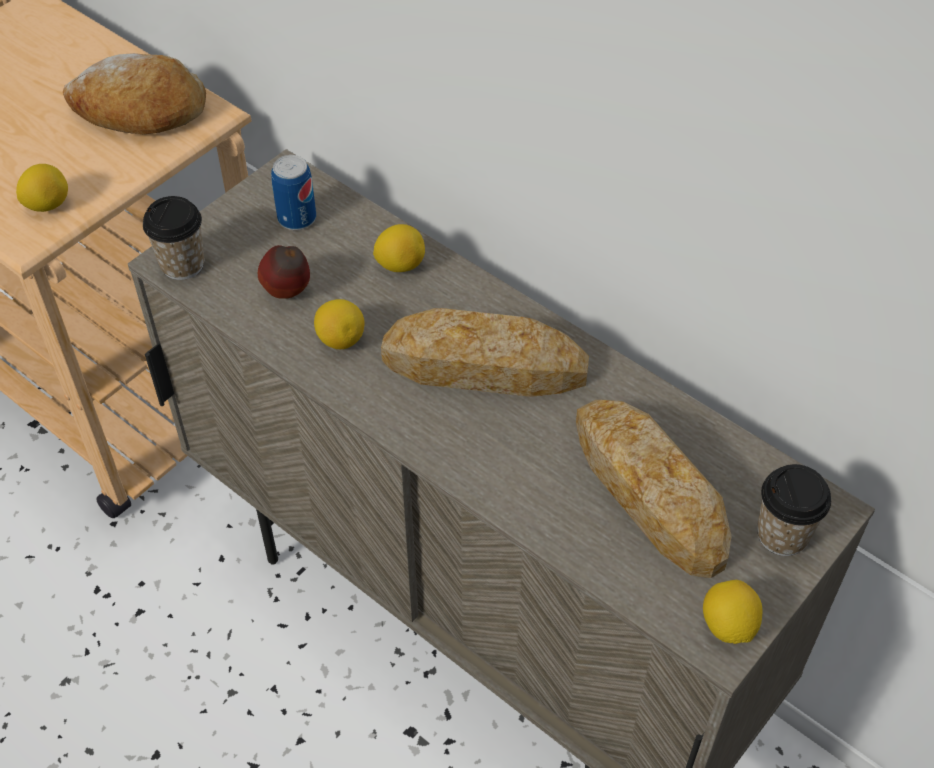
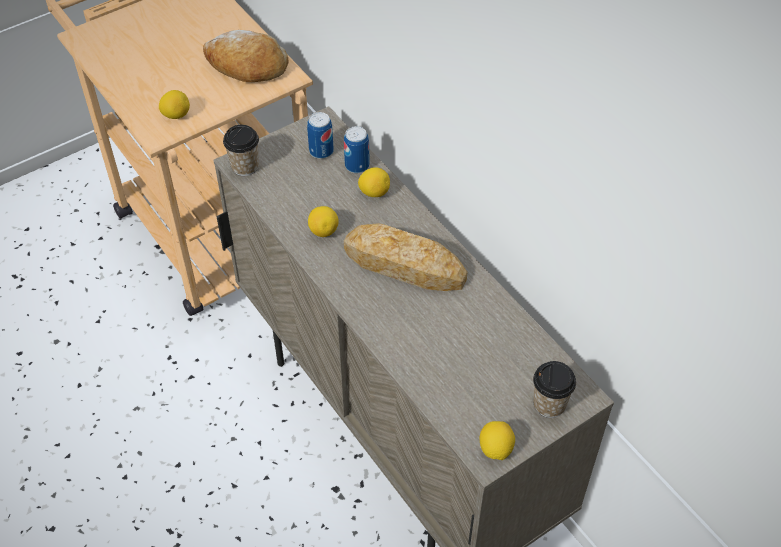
camera: 15 degrees right, 0 degrees up
apple [258,245,310,299] -> none
bread [576,400,732,578] -> none
none -> can [344,126,370,173]

